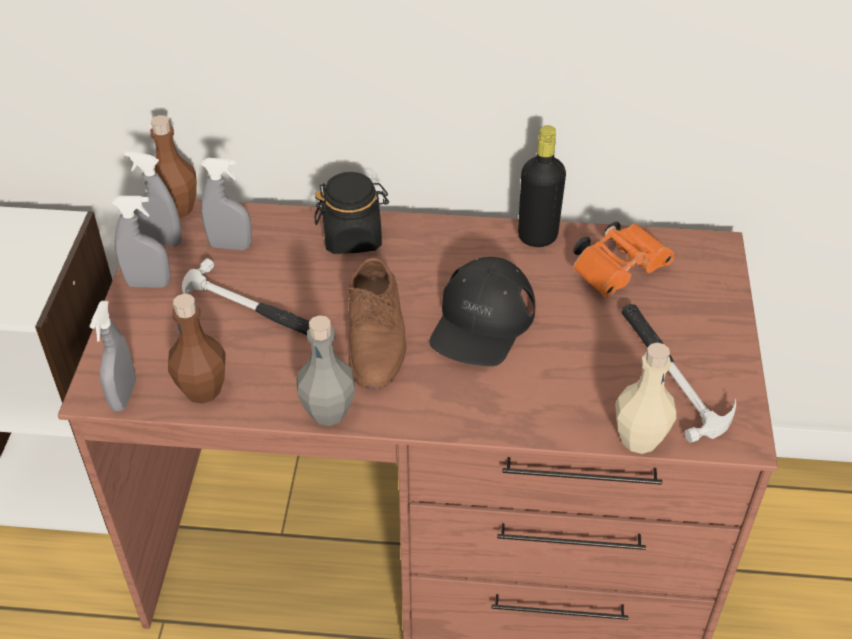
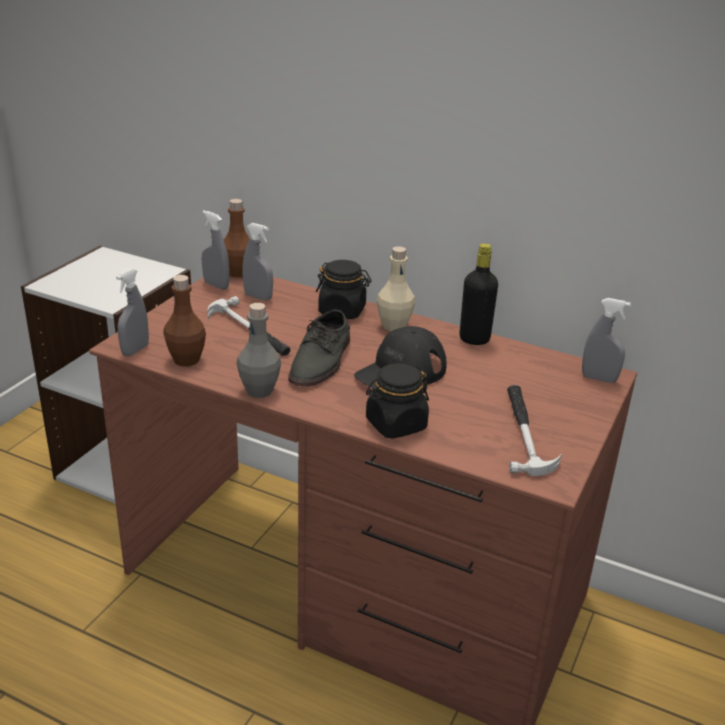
camera: 20 degrees right, 15 degrees down
grey spray bottle [112,196,171,288] -> grey spray bottle moved to [582,298,631,383]
brown shoe [347,258,406,389] -> grey shoe [288,310,350,386]
orange binoculars [573,221,674,297] -> none
beige bottle [615,343,676,454] -> beige bottle moved to [377,246,415,331]
none -> black jar [366,363,429,439]

